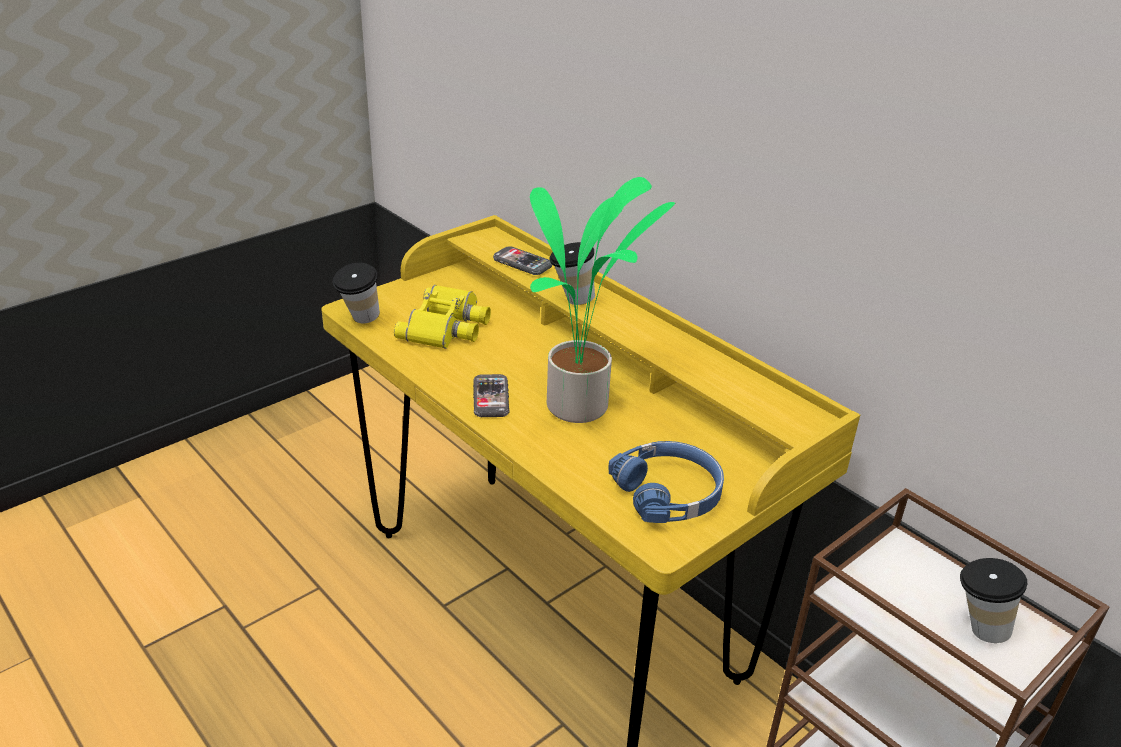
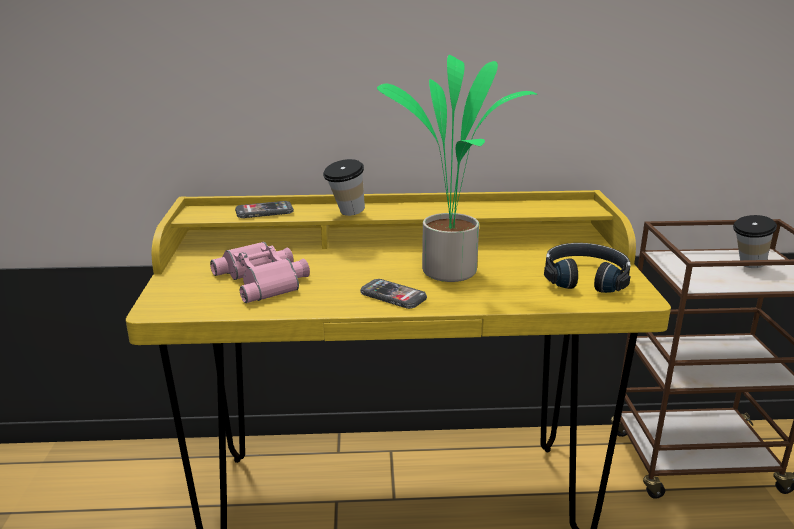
camera: 50 degrees left, 10 degrees down
cup [332,263,380,324] -> none
yellow binoculars [394,285,491,349] -> pink binoculars [210,242,310,303]
blue headphones [608,441,724,523] -> black headphones [544,243,631,293]

